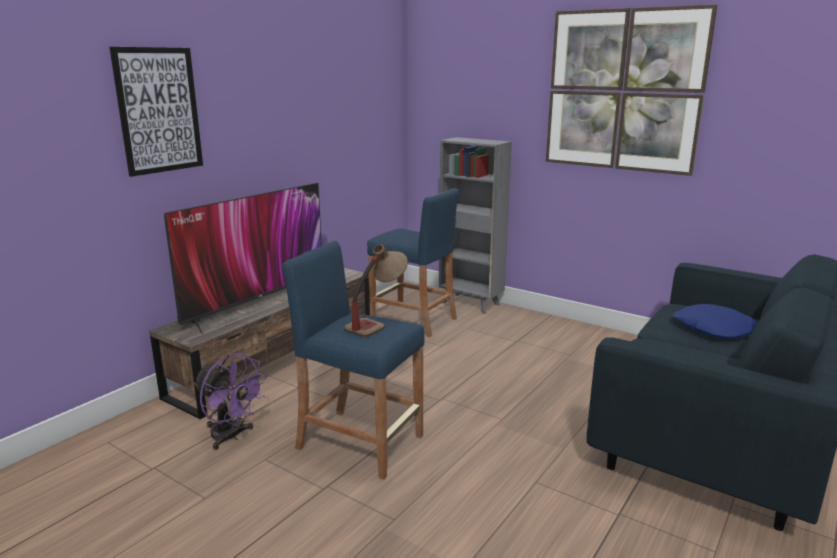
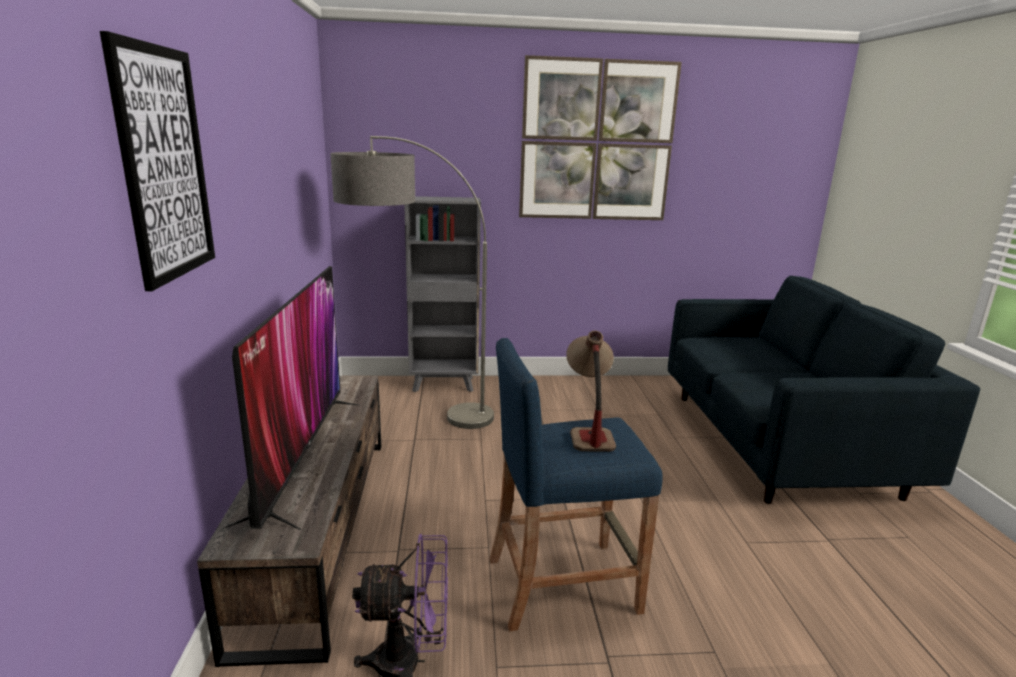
camera: 40 degrees left, 0 degrees up
blue stool [367,188,459,337] -> floor lamp [330,136,494,429]
blue pillow [673,304,758,339] -> none

